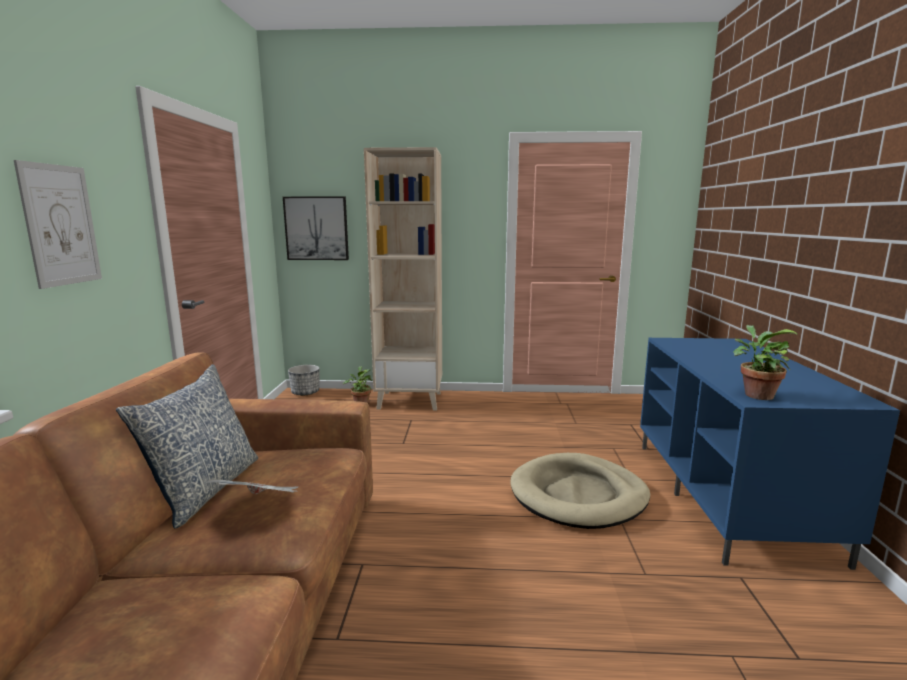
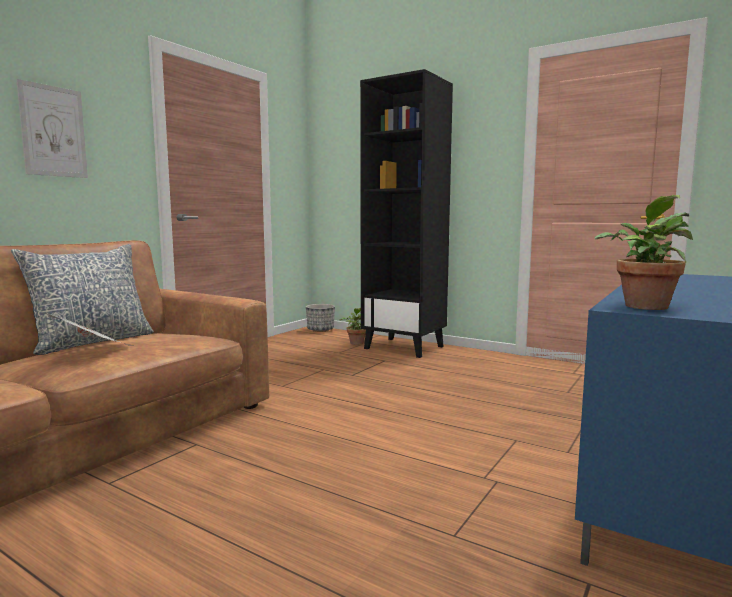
camera: 30 degrees right, 5 degrees down
picture [283,197,349,260] -> none
beige bookcase [364,147,442,411] -> black bookcase [360,69,453,358]
beige dog bed [510,453,650,529] -> none

